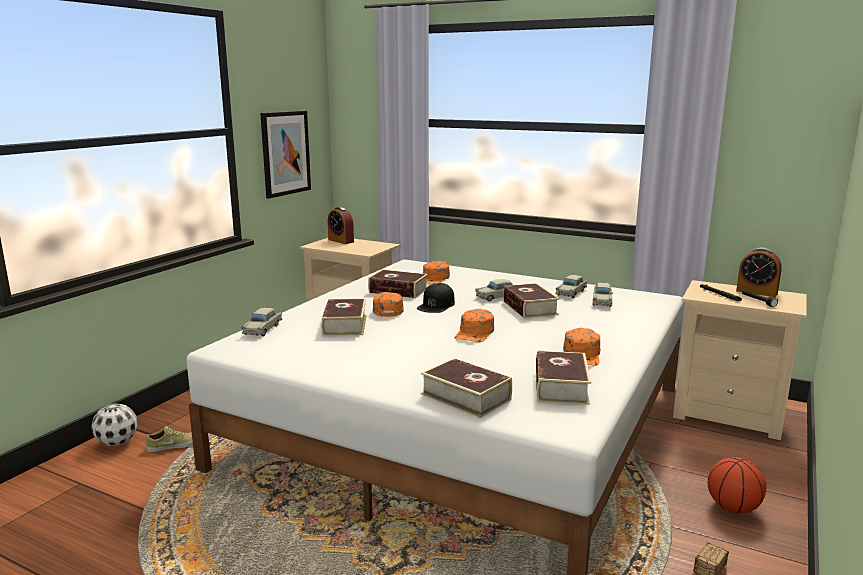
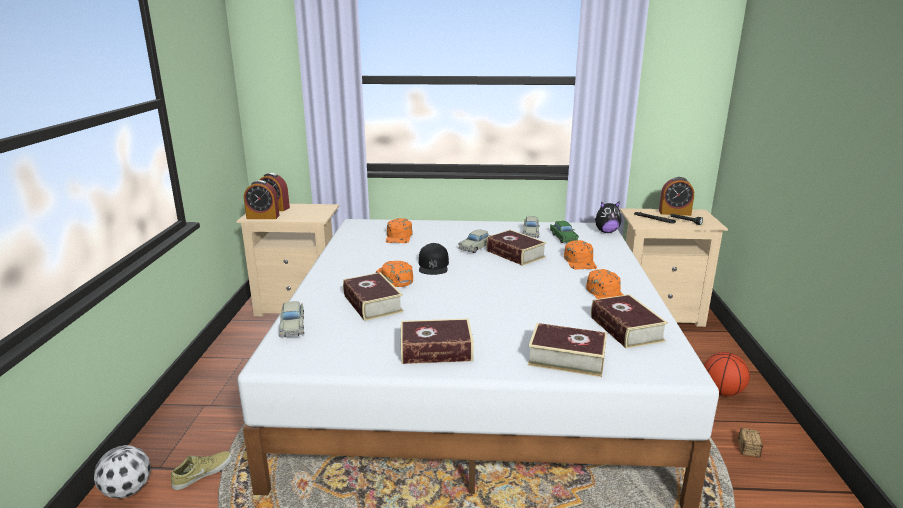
camera: 25 degrees left, 5 degrees up
picture [260,111,311,199] -> none
book [368,269,428,298] -> book moved to [401,319,474,364]
orange cap [454,309,494,342] -> orange cap moved to [564,240,597,270]
beige toy car [592,283,613,307] -> green toy car [550,221,579,243]
none -> alarm clock [244,180,280,219]
none -> plush toy [595,201,621,233]

